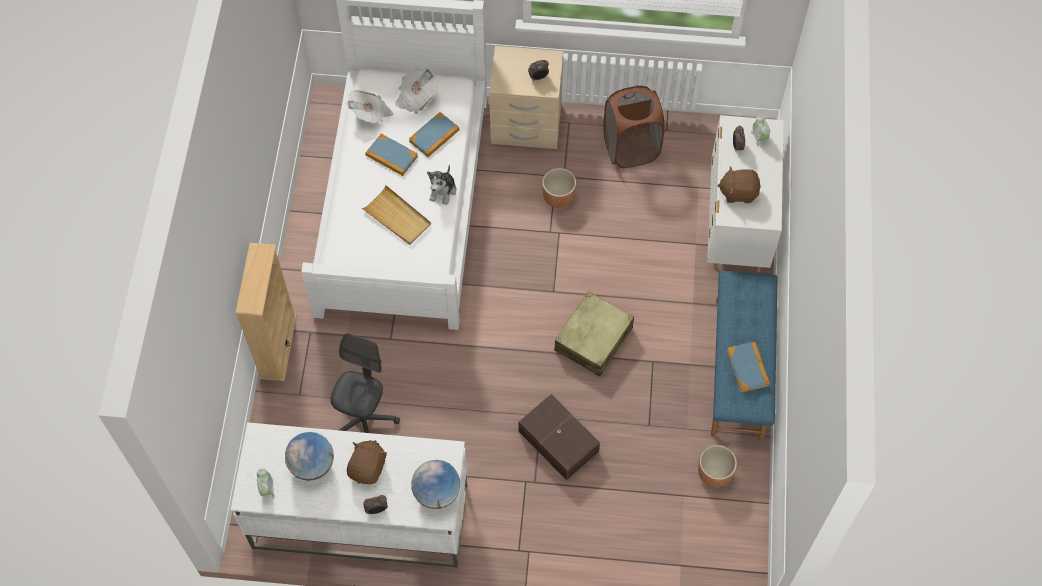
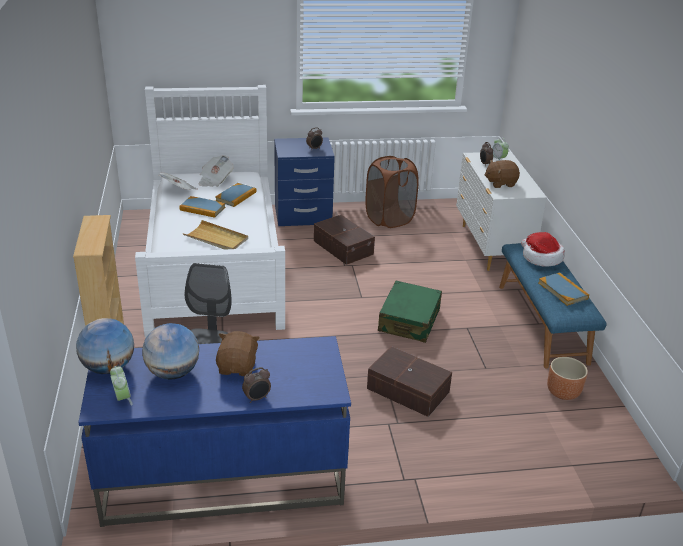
camera: 15 degrees left, 30 degrees down
white desk [230,422,467,568] -> blue desk [78,336,351,527]
globe [411,460,460,509] -> globe moved to [76,318,134,374]
plush toy [427,165,456,205] -> none
beige nightstand [489,46,563,149] -> blue nightstand [274,137,335,226]
brown planter [542,168,576,208] -> brown storage box [314,215,375,265]
beige suitcase [554,291,634,376] -> green suitcase [378,281,442,343]
none -> hat [521,232,565,267]

